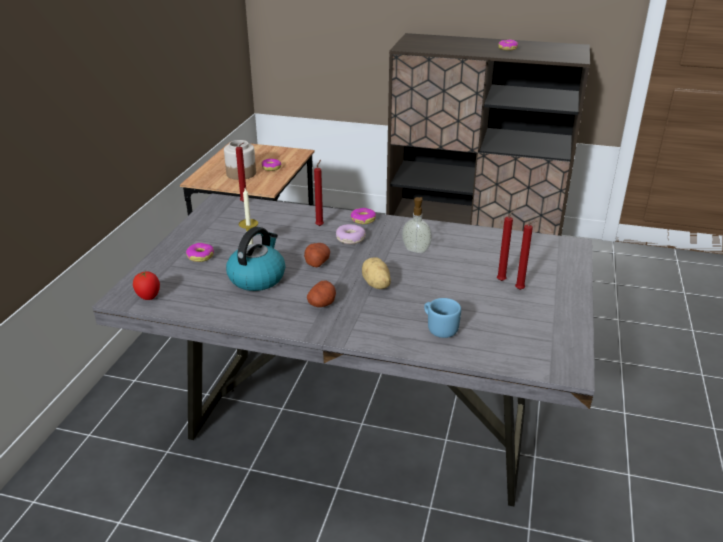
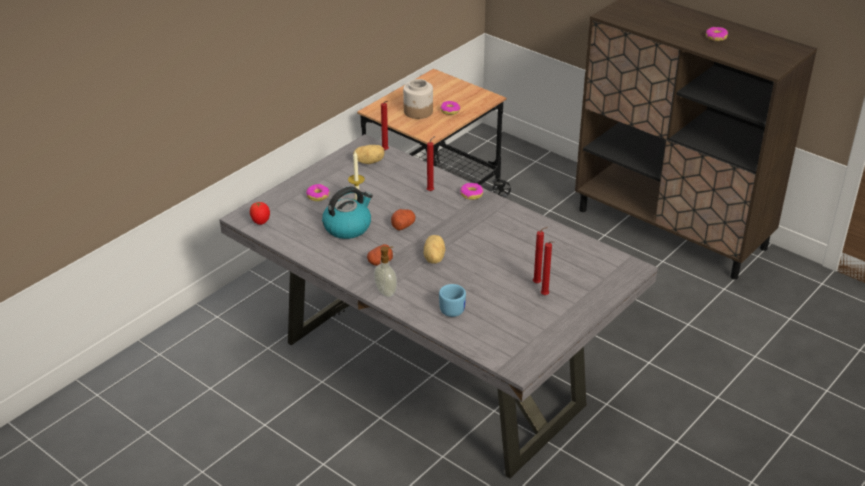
camera: 25 degrees right, 5 degrees up
donut [336,224,366,244] -> none
soap dispenser [402,197,432,253] -> soap dispenser moved to [374,246,397,297]
none -> potato [353,145,385,164]

